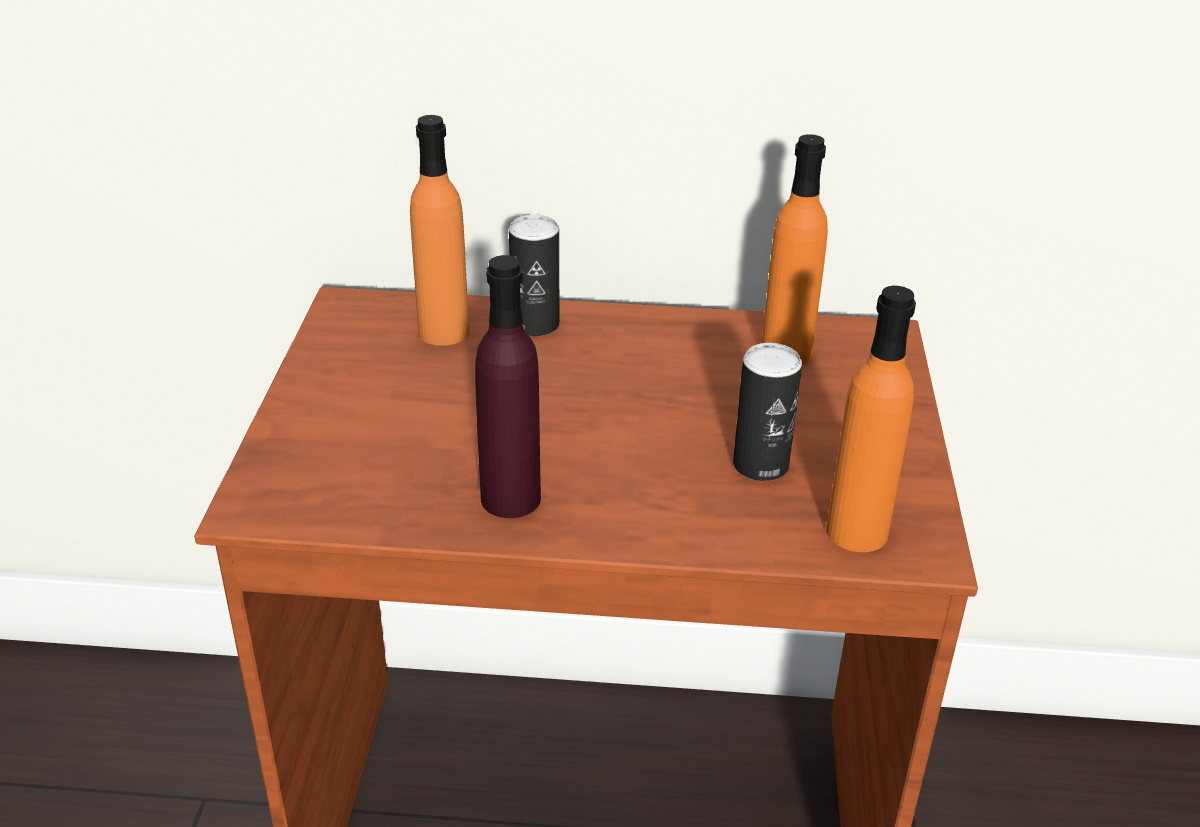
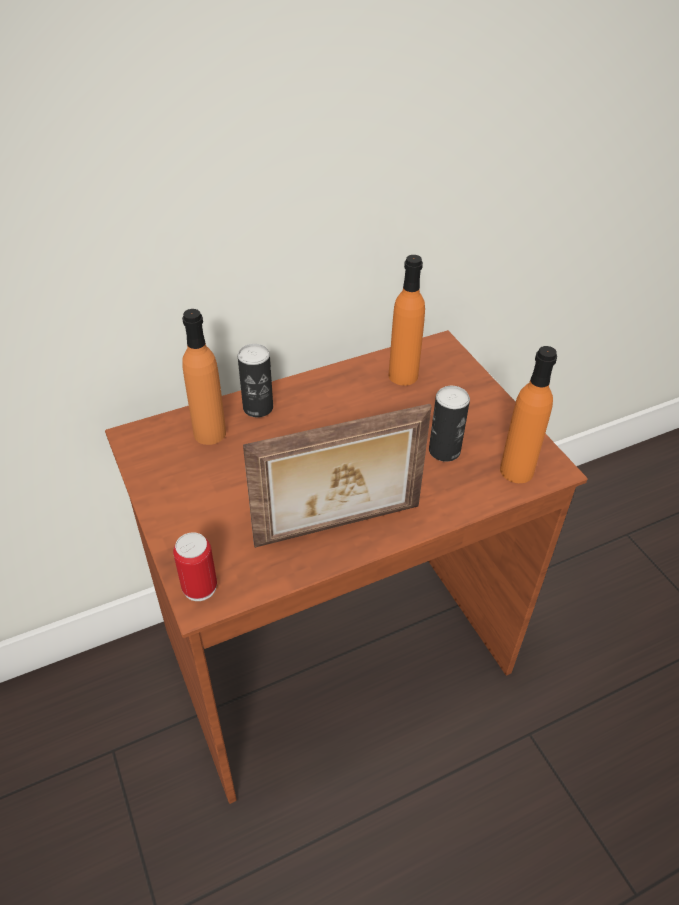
camera: 30 degrees left, 10 degrees up
purple bottle [475,255,541,518] -> picture frame [243,404,432,548]
none -> can [173,532,217,601]

